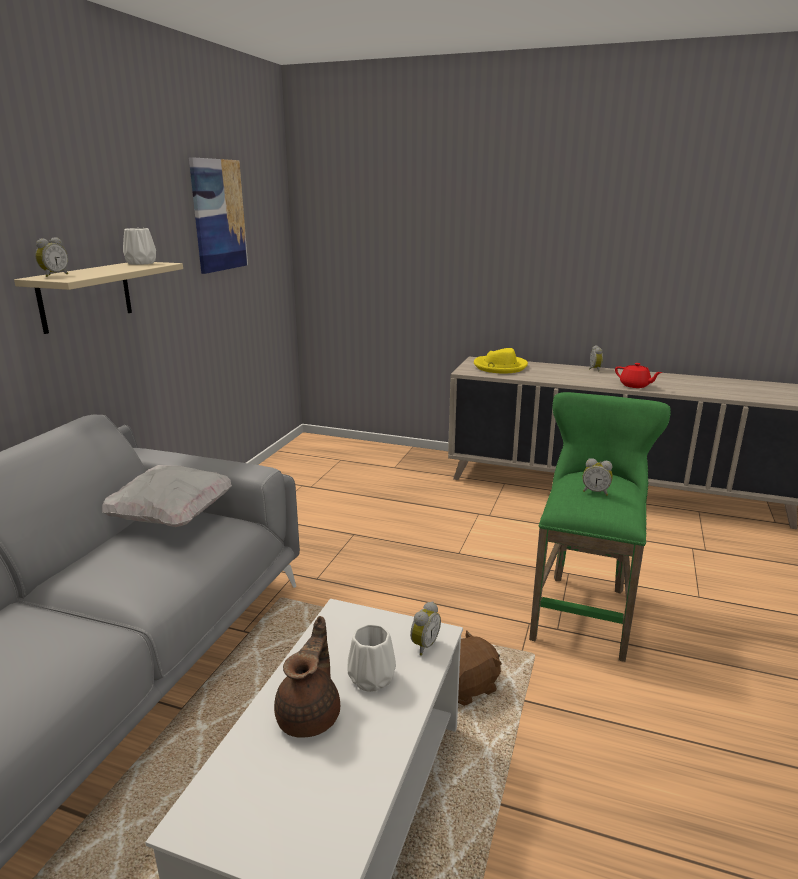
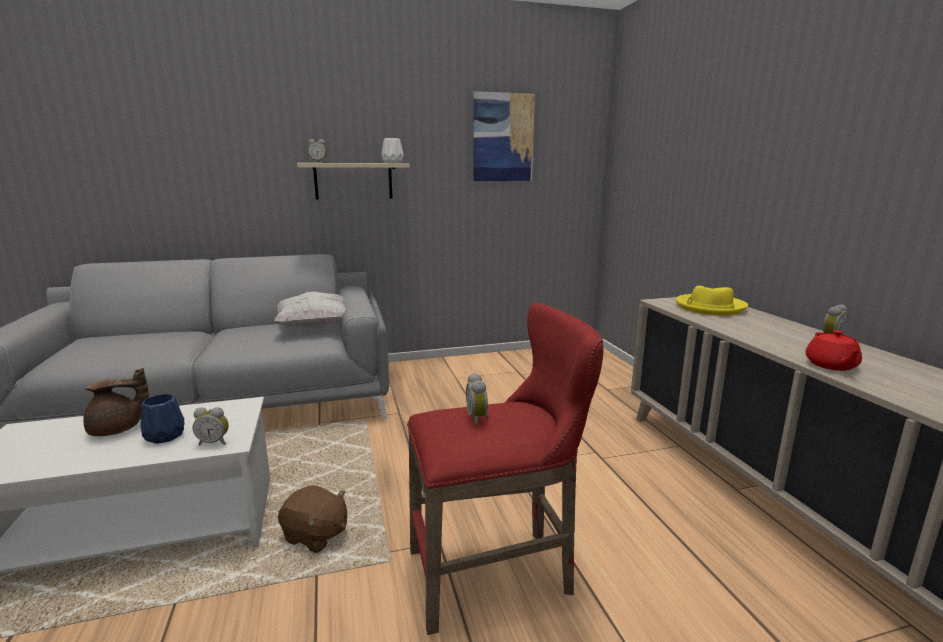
camera: 55 degrees right, 5 degrees down
white vase [347,624,396,692] -> blue vase [140,394,185,444]
green stool [529,392,671,662] -> red stool [407,303,603,635]

